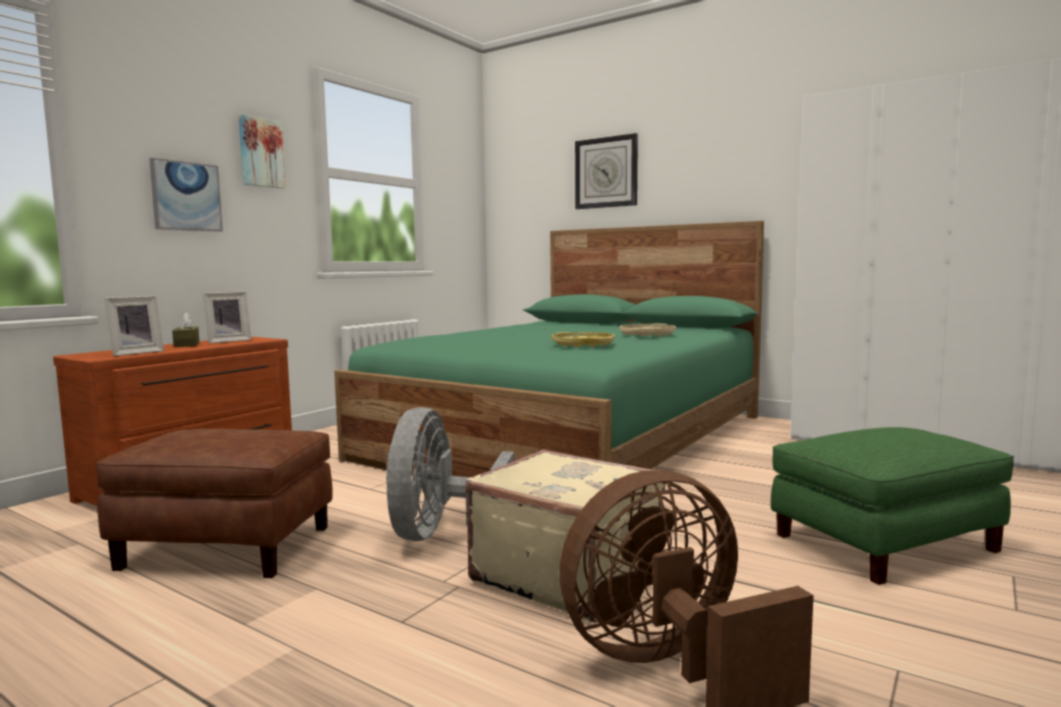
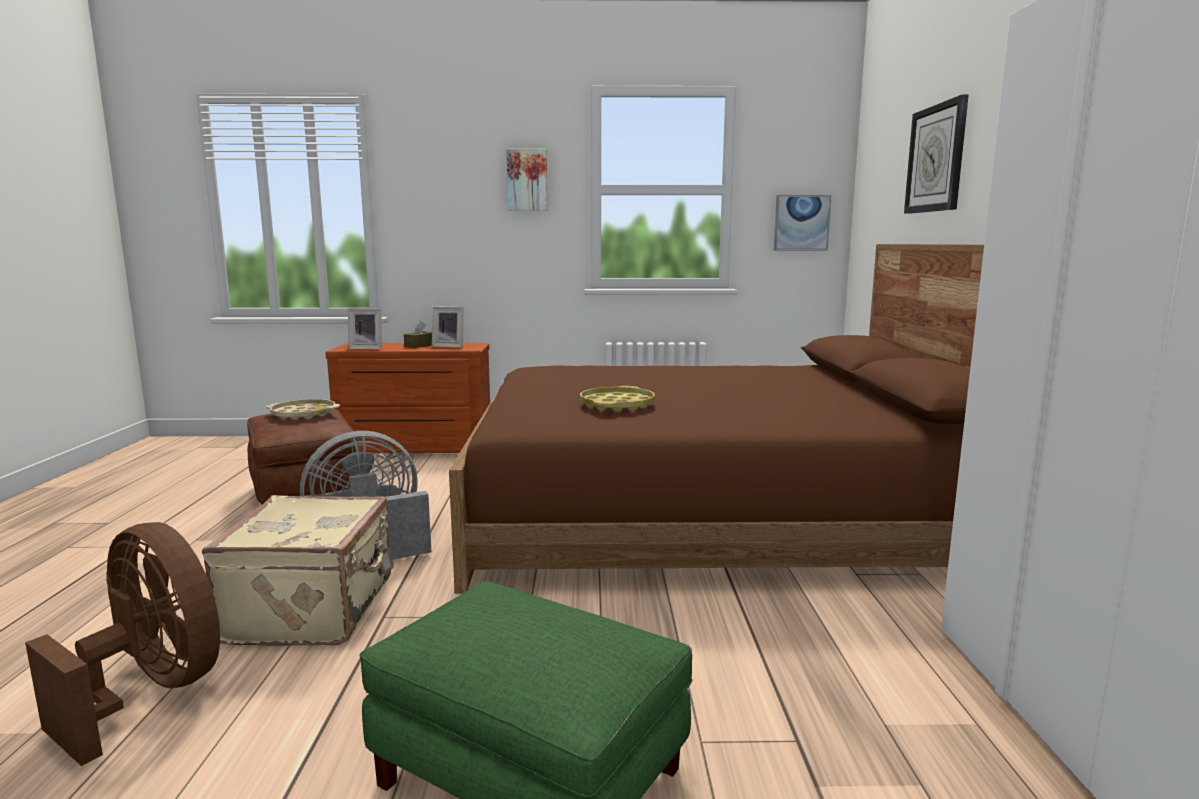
camera: 55 degrees right, 5 degrees up
picture [149,158,223,232] -> picture moved to [774,195,831,250]
green bed [334,221,764,477] -> brown bed [449,244,984,594]
beige tray [619,324,676,337] -> beige tray moved to [266,399,340,420]

